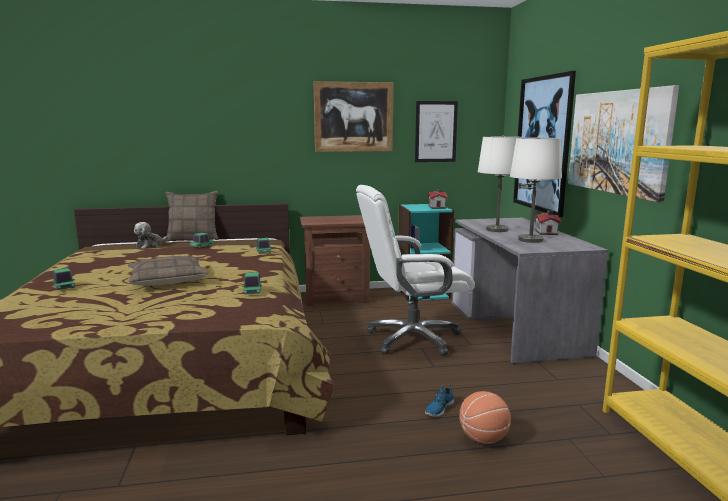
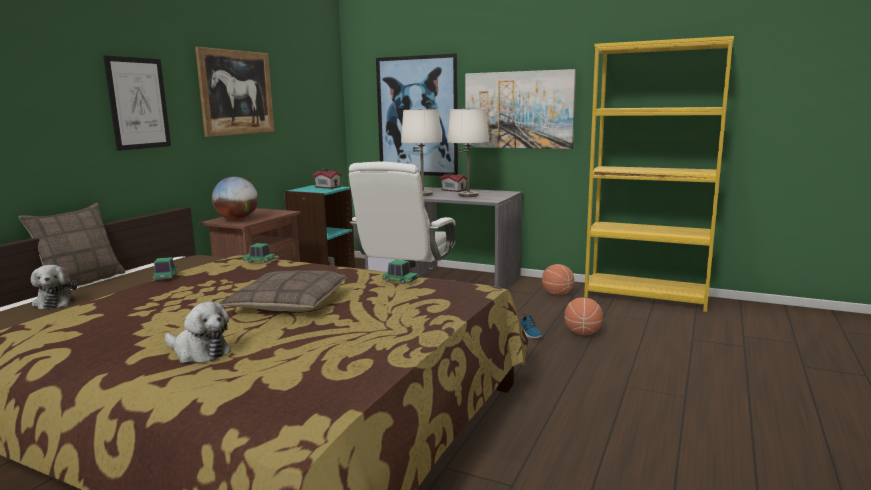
camera: 55 degrees left, 0 degrees up
toy car [53,268,75,290] -> plush toy [165,301,231,363]
picture [415,101,458,162] -> picture moved to [103,55,171,151]
none -> globe [212,177,258,220]
none -> basketball [542,264,574,295]

